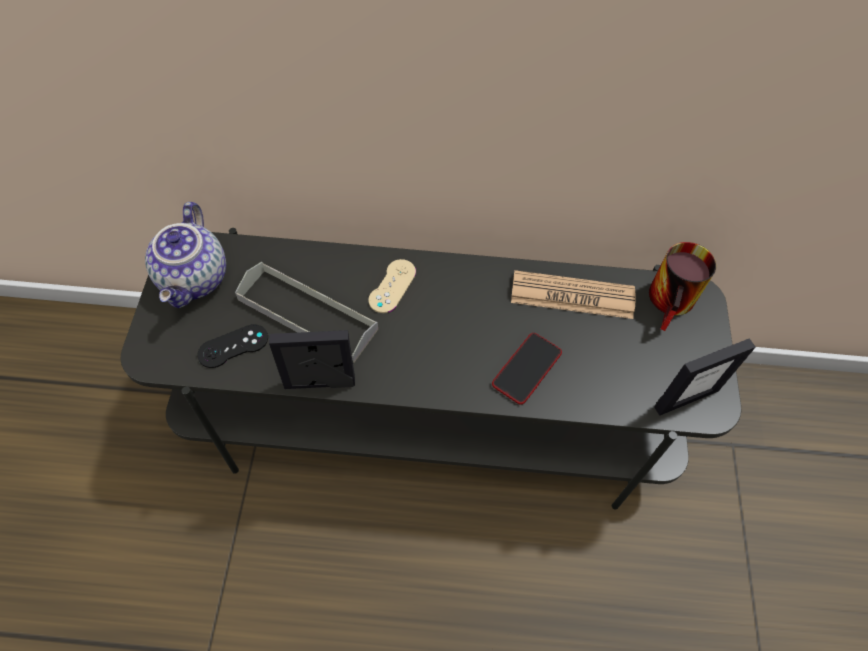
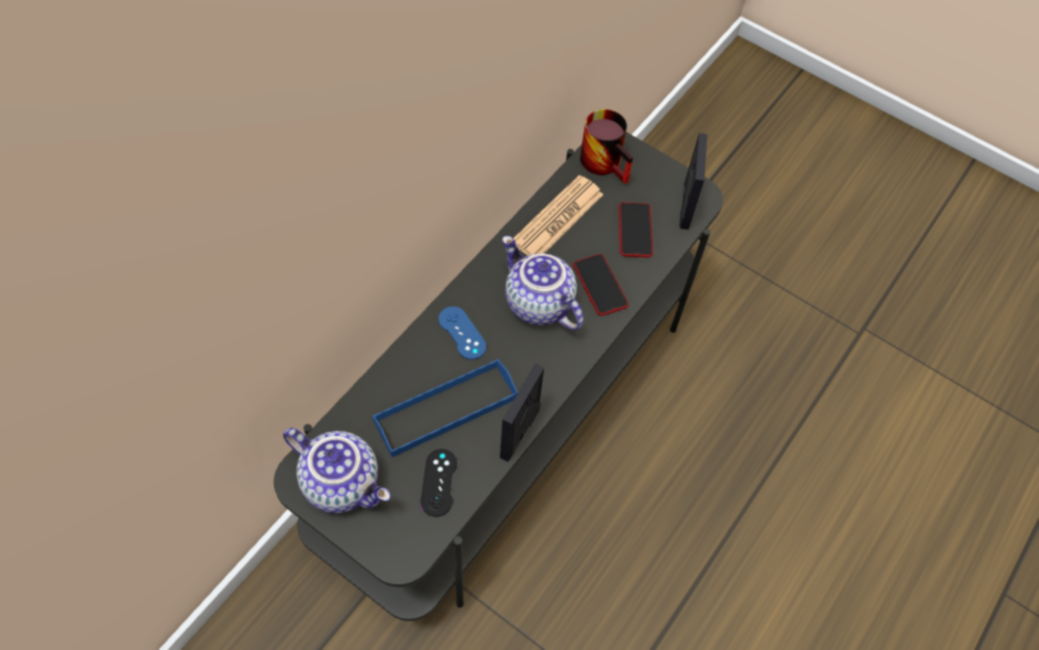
camera: 60 degrees left, 0 degrees up
grey tray [235,262,378,363] -> blue tray [372,359,518,457]
beige game controller [368,259,416,313] -> blue game controller [438,306,486,360]
none -> teapot [502,236,584,330]
none -> phone [619,202,653,257]

